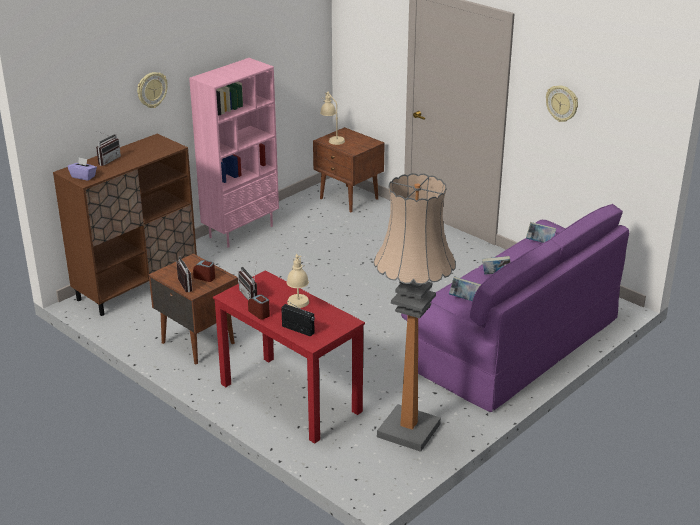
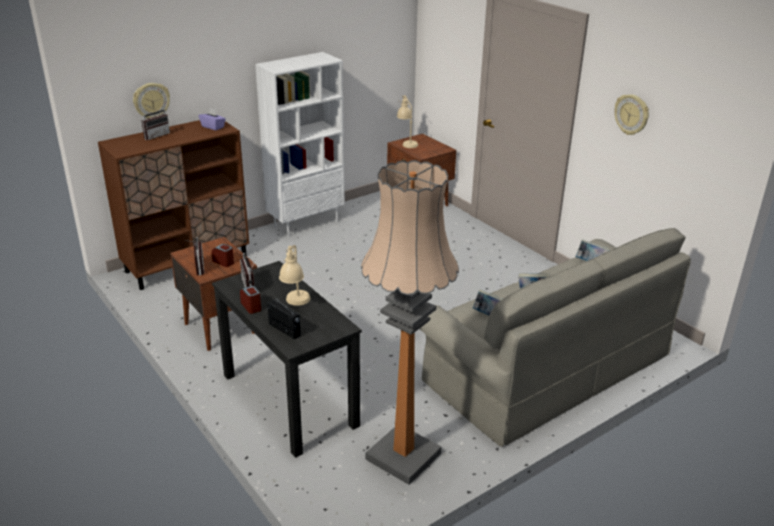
camera: 10 degrees right, 0 degrees up
purple tissue box [68,158,97,181] -> purple tissue box moved to [199,108,226,130]
wall clock [137,72,168,108] -> wall clock moved to [133,83,170,119]
pink bookcase [189,58,279,248] -> white bookcase [255,52,345,237]
red desk [213,270,365,444] -> black desk [212,261,362,458]
purple sofa [401,204,629,412] -> grey sofa [420,228,691,447]

